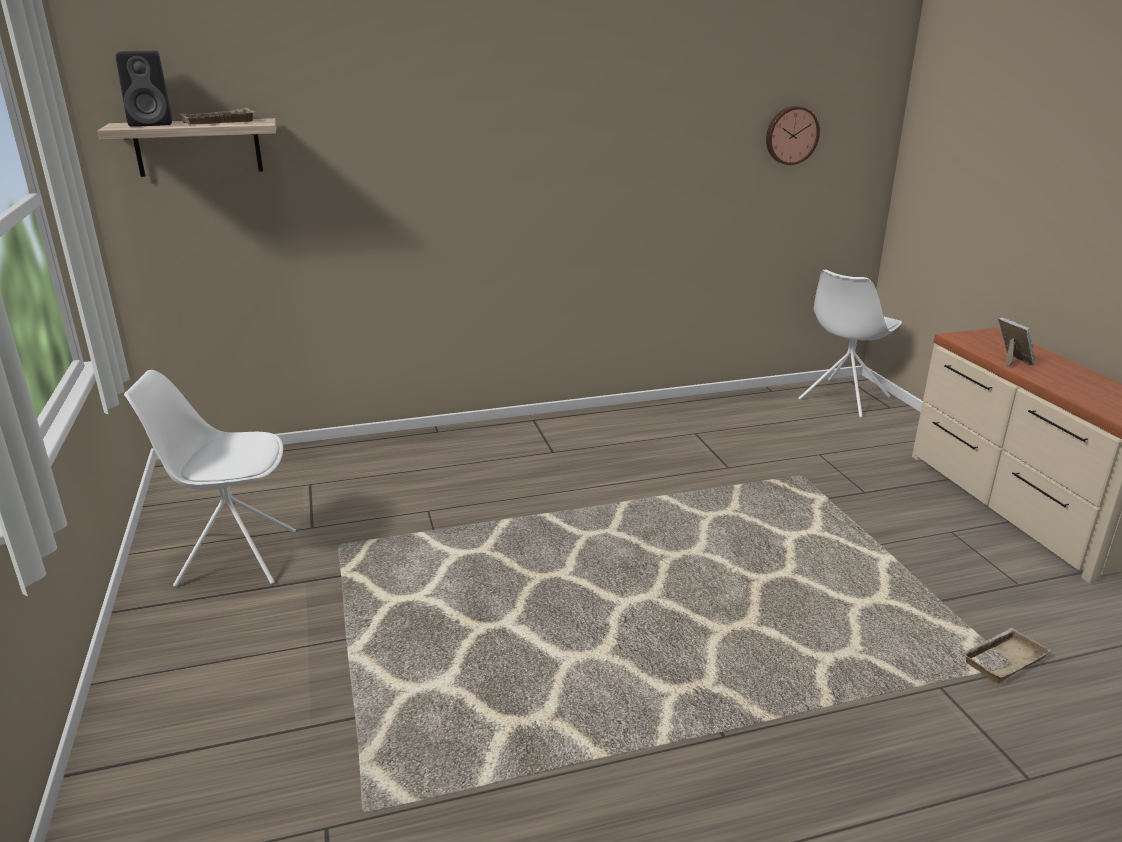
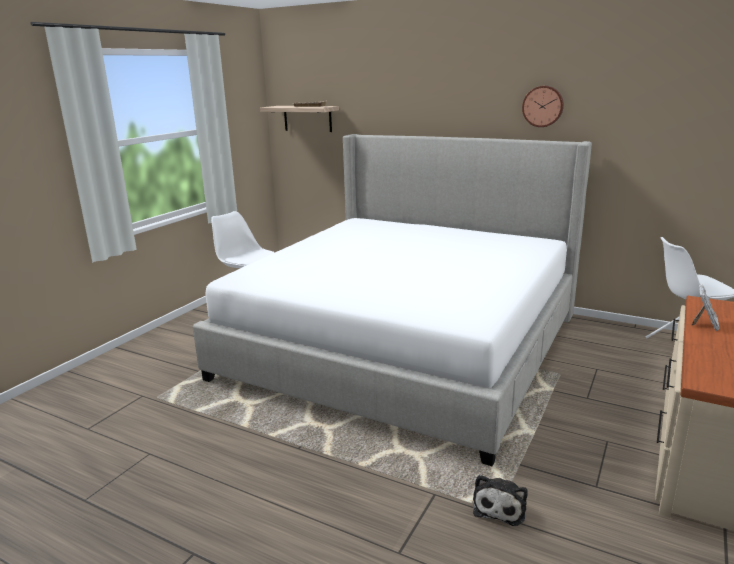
camera: 45 degrees right, 5 degrees down
black speaker [116,51,172,127] -> none
wall clock [766,106,820,165] -> wall clock moved to [522,86,564,127]
beige tray [962,628,1051,683] -> plush toy [473,475,528,526]
none -> bed [193,134,592,466]

